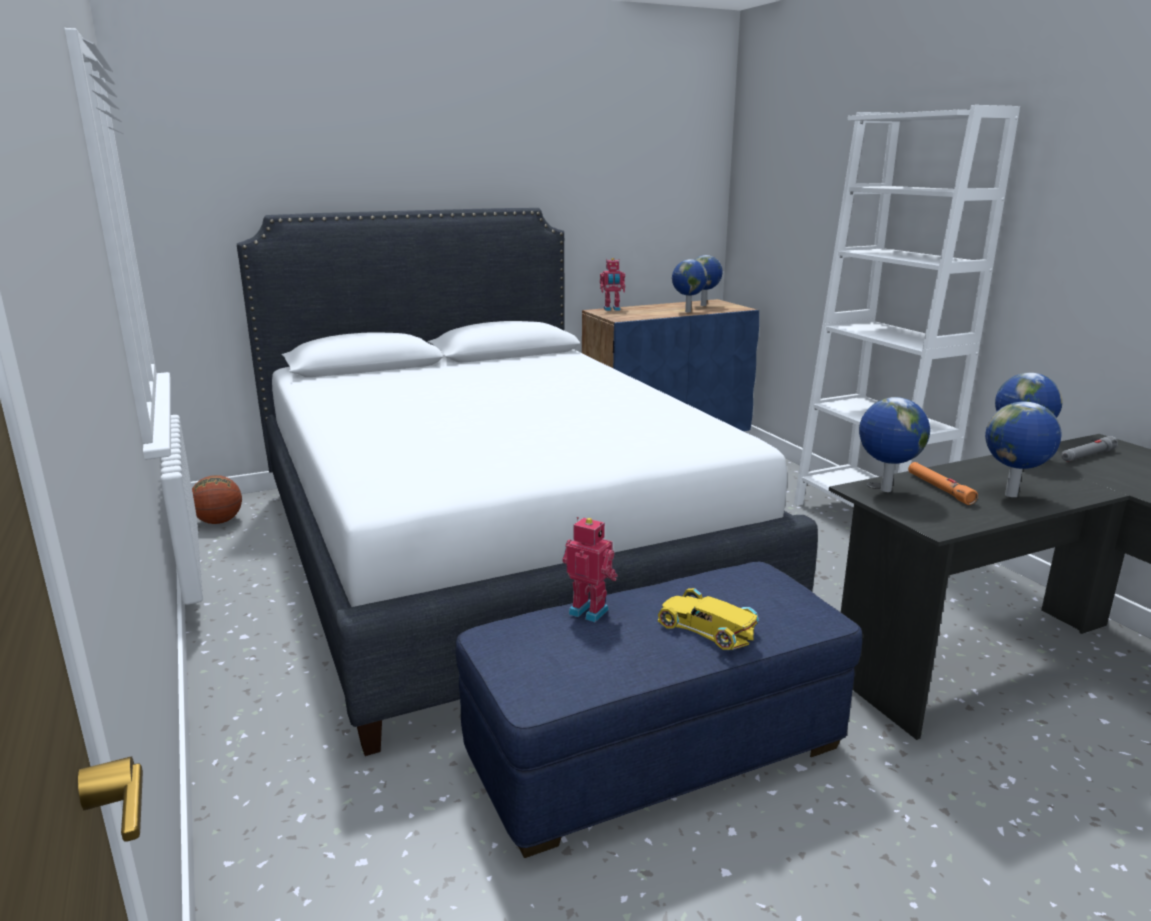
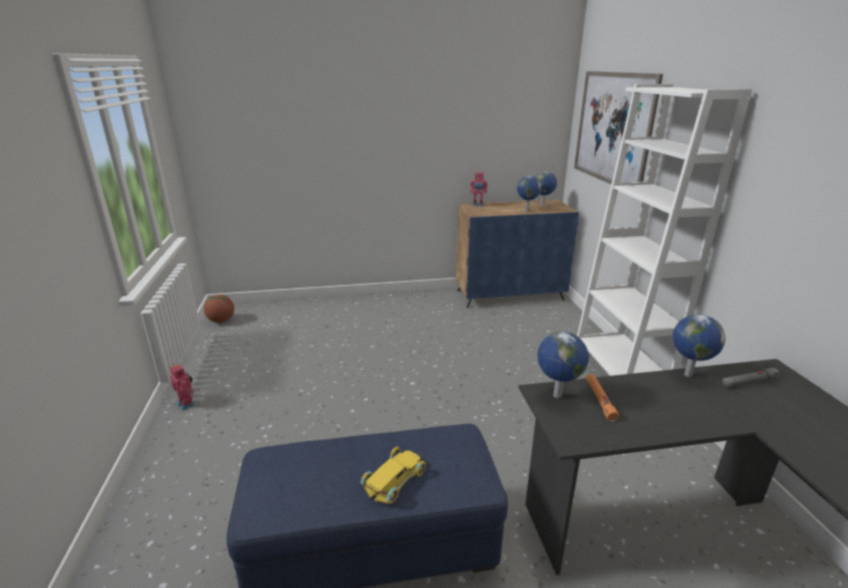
camera: 15 degrees right, 5 degrees up
white bed [237,208,818,756] -> none
toy robot [562,517,617,622] -> toy robot moved to [170,364,195,410]
yellow toy car [658,588,759,650] -> yellow toy car turned 75 degrees clockwise [361,447,426,504]
globe [985,401,1062,497] -> none
none -> picture [574,71,663,184]

